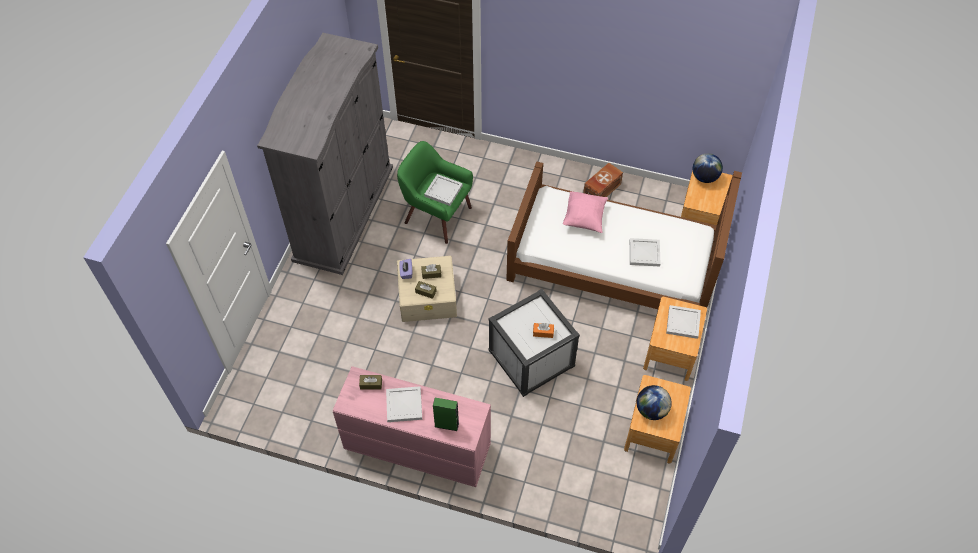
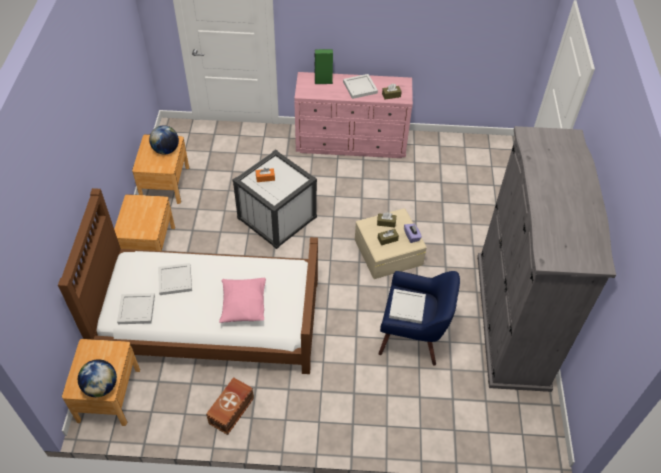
camera: 165 degrees right, 5 degrees down
green armchair [397,141,473,244] -> blue armchair [378,271,460,366]
white tray [666,305,701,339] -> white tray moved to [117,293,155,324]

